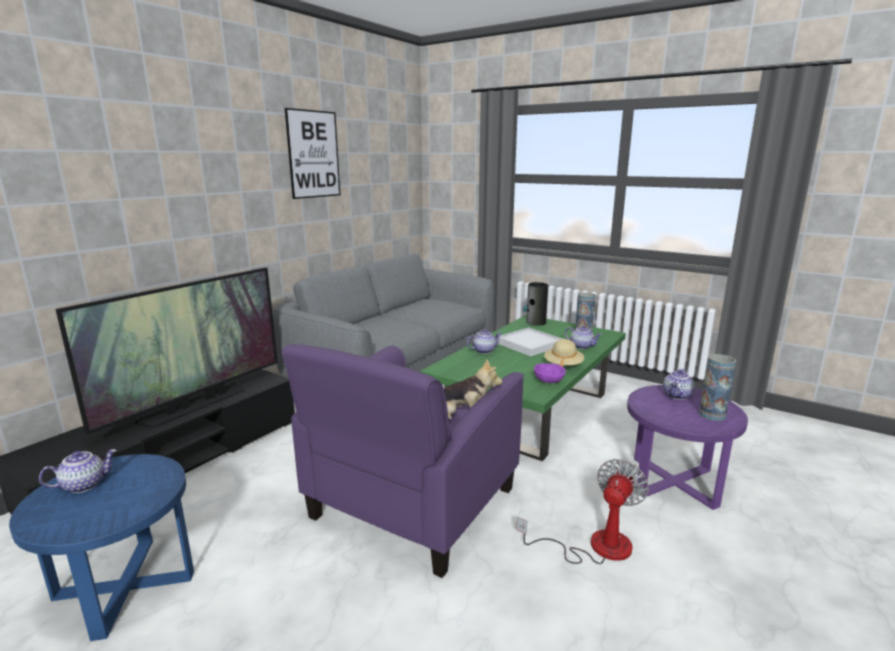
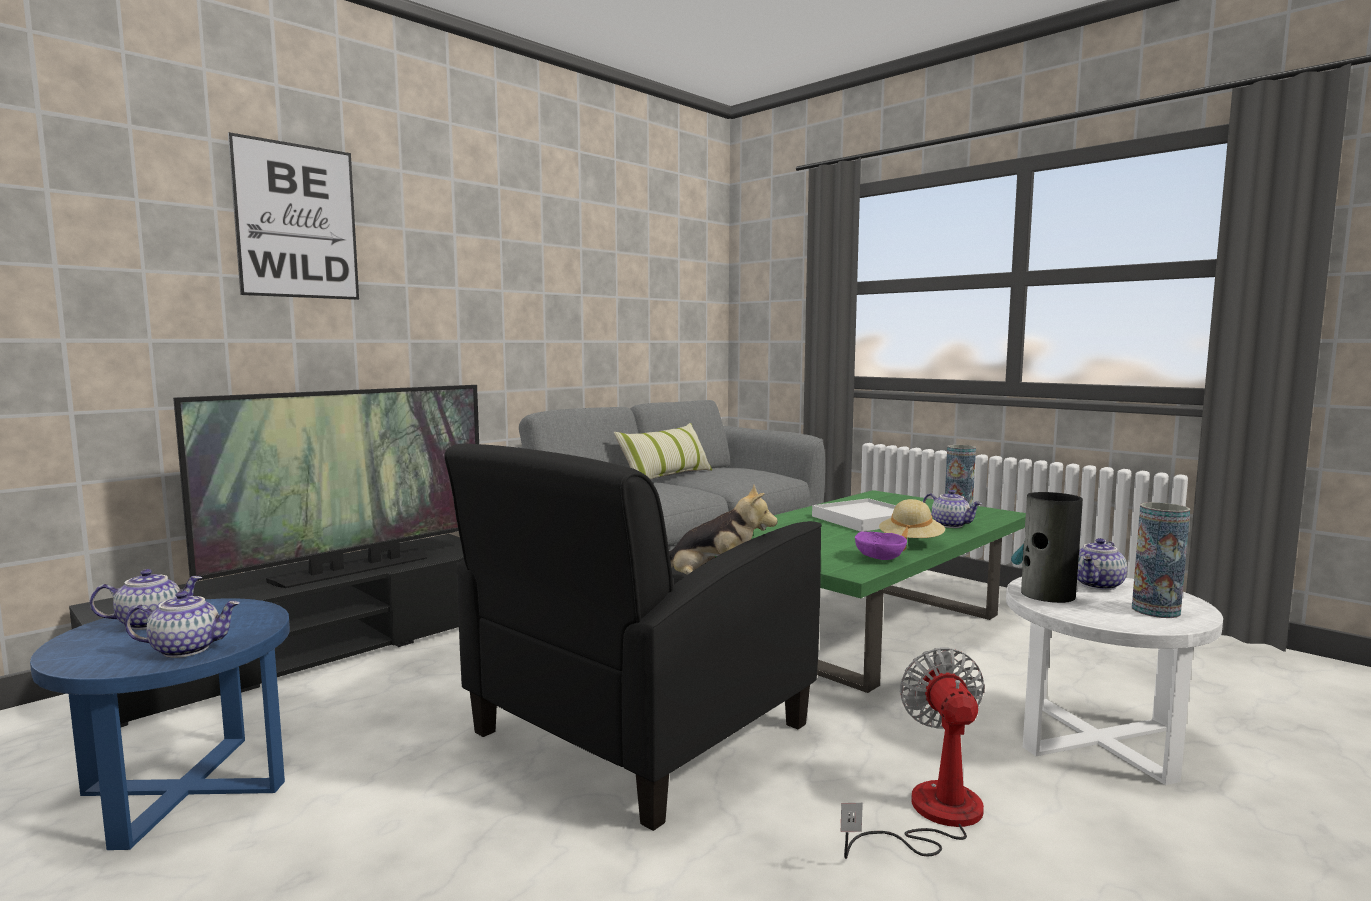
camera: 10 degrees right, 10 degrees down
purple armchair [282,344,524,578] -> black armchair [444,444,822,831]
picture [285,108,340,199] -> picture moved to [228,132,359,300]
teapot [467,329,501,354] -> teapot moved to [125,591,240,658]
fan [516,459,649,564] -> fan turned 45 degrees counterclockwise [841,647,985,859]
vase [523,282,548,326] -> vase moved to [1011,492,1083,603]
purple side table [627,385,748,510] -> white side table [1006,577,1223,785]
none -> pillow [614,423,712,479]

